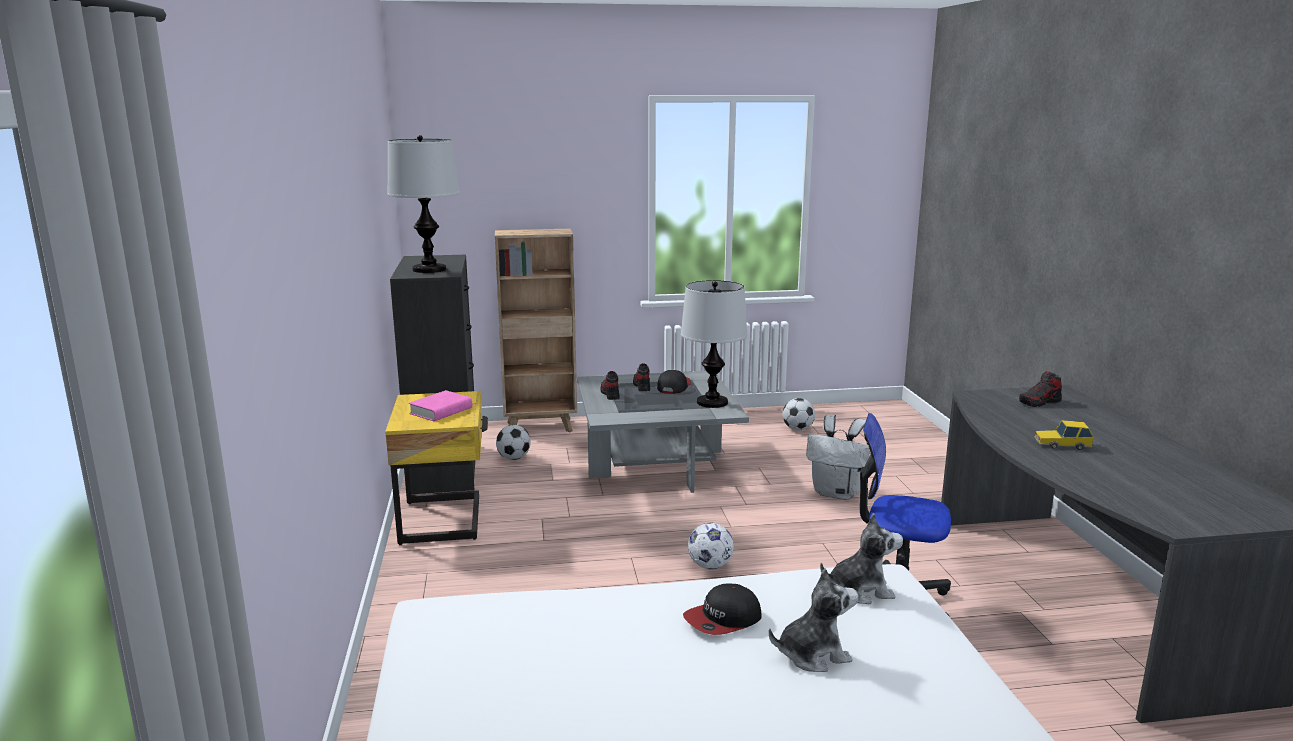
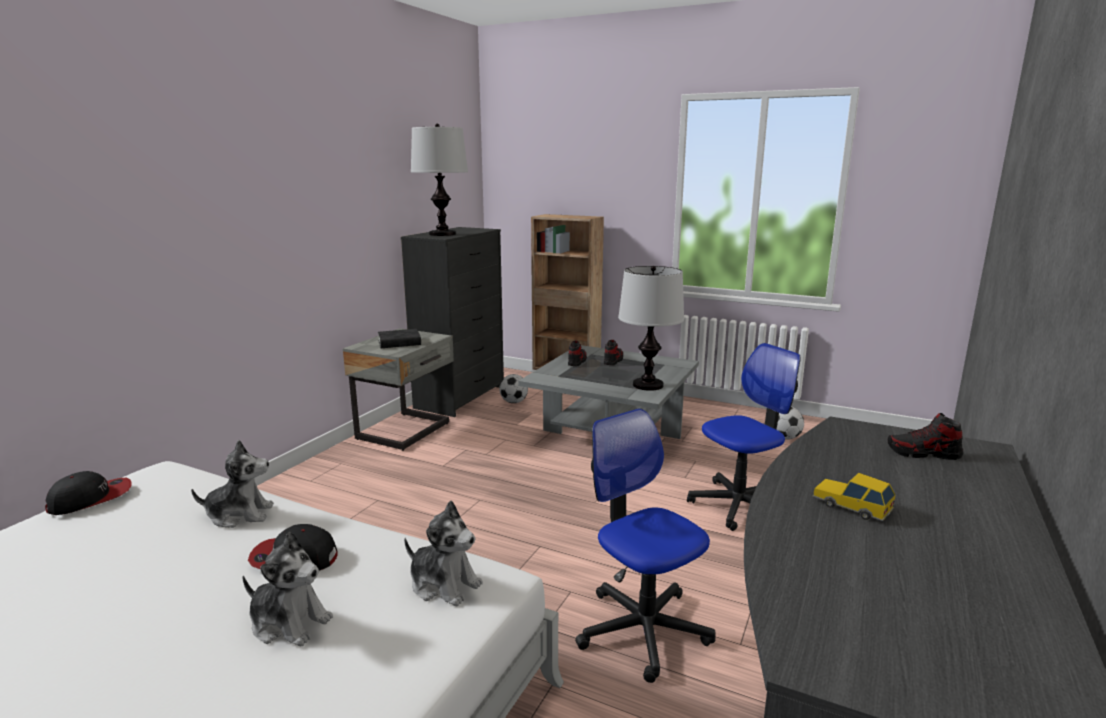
camera: 35 degrees right, 0 degrees up
yellow nightstand [385,391,488,545] -> grey nightstand [343,328,454,451]
pink book [409,390,472,421] -> black book [378,329,421,348]
cap [657,370,691,394] -> cap moved to [45,471,132,515]
football [688,523,734,569] -> none
white backpack [806,414,870,500] -> office chair [687,343,801,531]
none -> plush toy [191,440,274,528]

